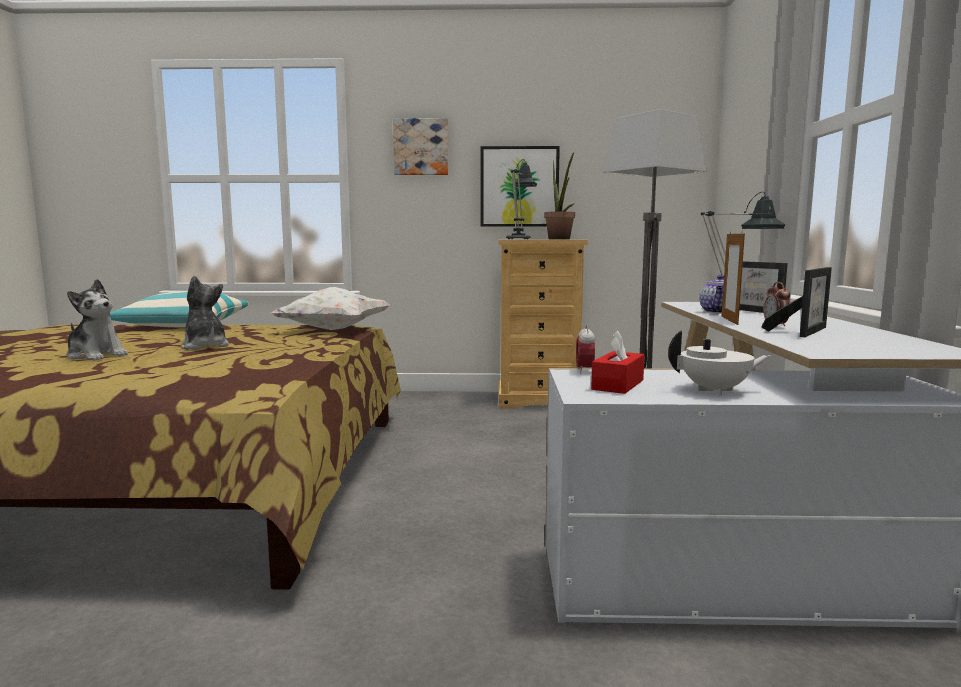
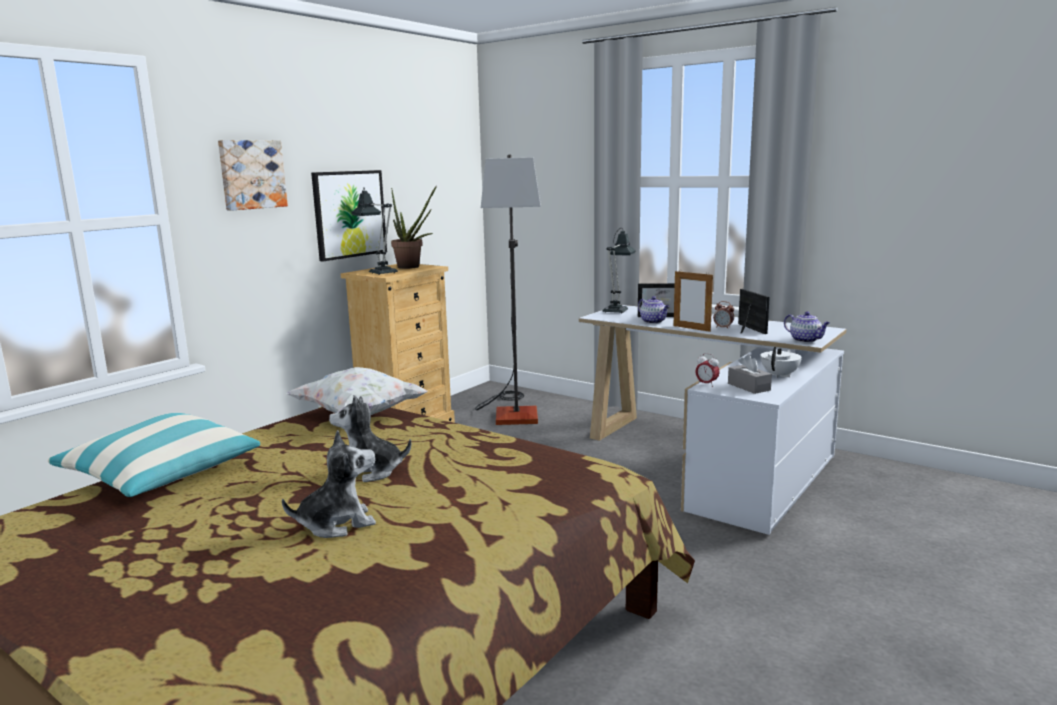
camera: 55 degrees left, 5 degrees up
red tissue box [591,330,644,394] -> grey tissue box [728,354,772,394]
none -> teapot [784,311,830,343]

